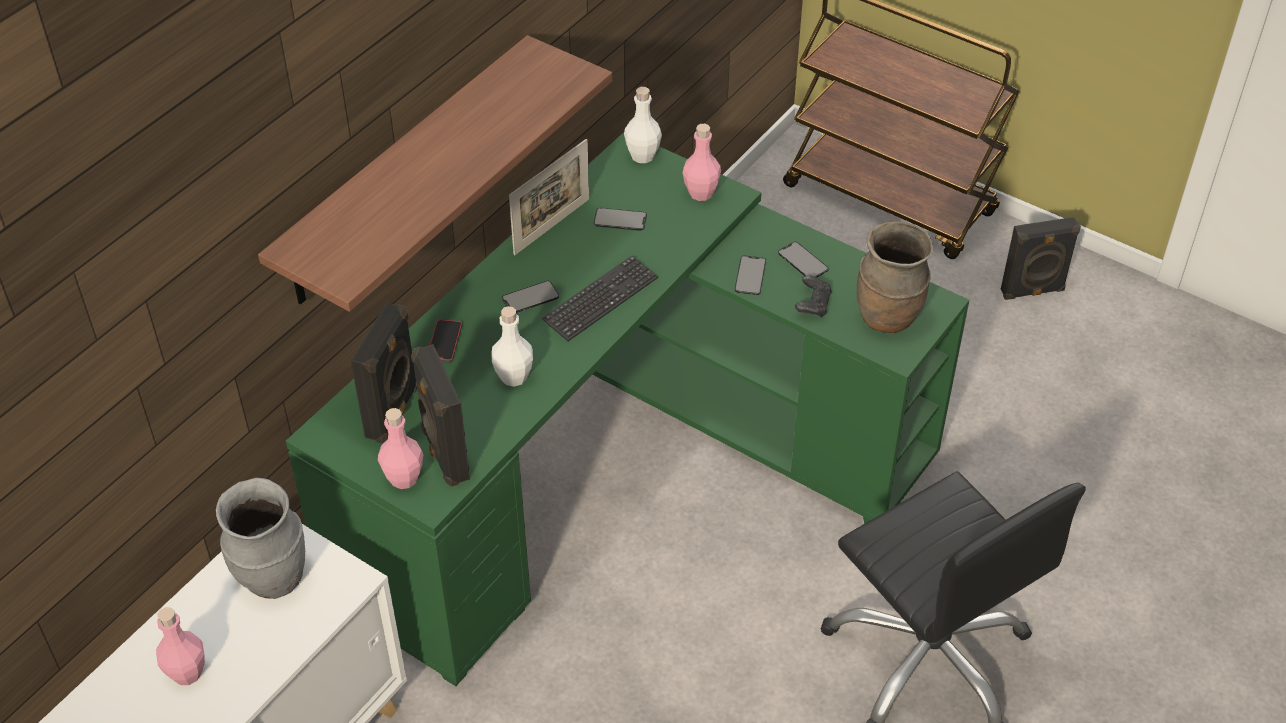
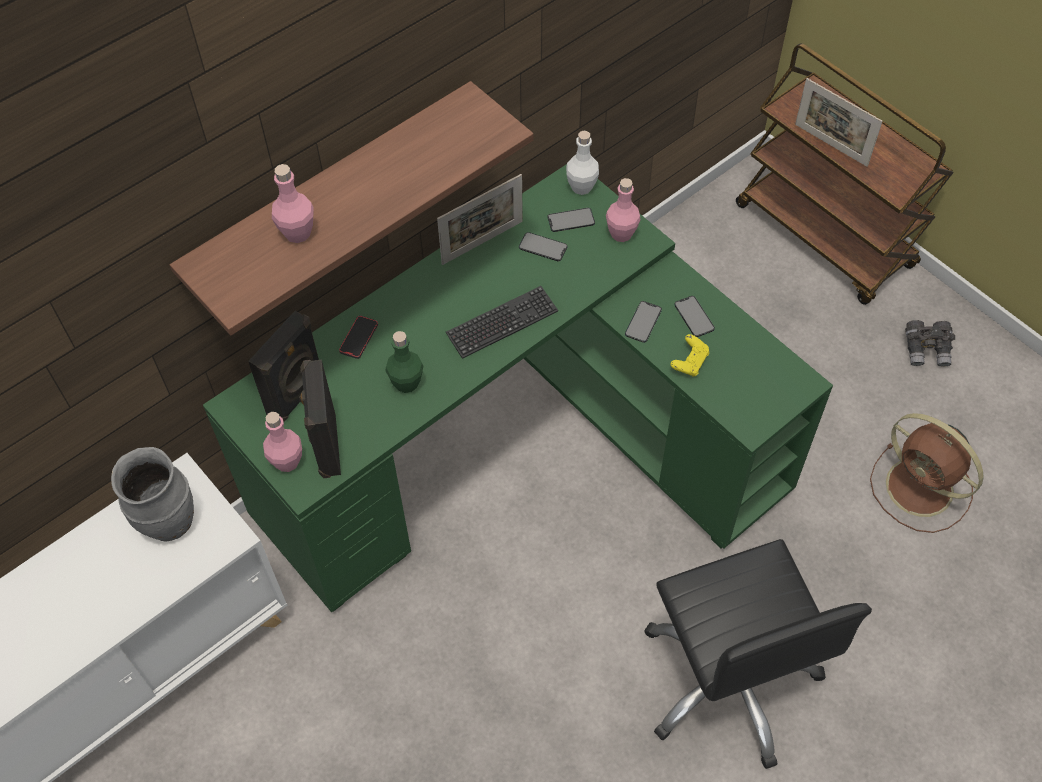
camera: 15 degrees right, 10 degrees up
pink bottle [156,607,205,685] -> pink bottle moved to [272,164,314,243]
white bottle [492,306,533,387] -> green bottle [386,331,423,393]
phone [502,281,559,313] -> phone moved to [548,208,595,232]
black game controller [795,275,832,318] -> yellow game controller [670,334,709,376]
brown vase [857,221,933,333] -> none
black speaker [1001,217,1081,300] -> grey binoculars [905,320,955,367]
none -> picture frame [795,78,882,167]
none -> brown fan [870,413,984,533]

